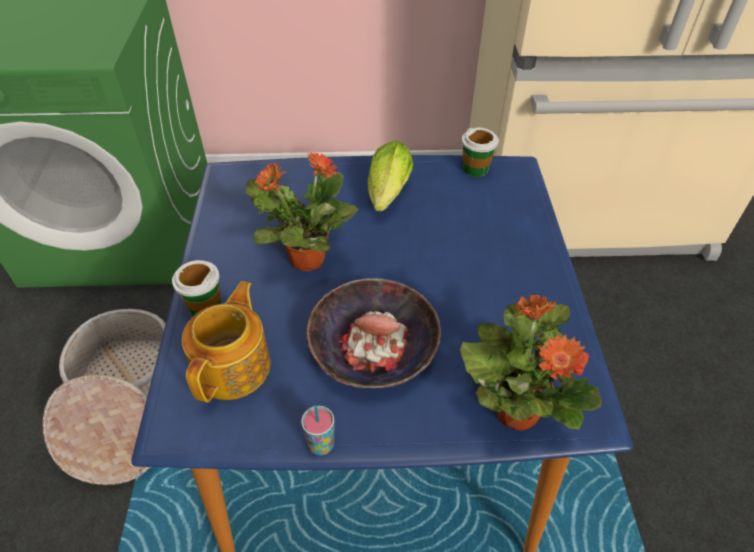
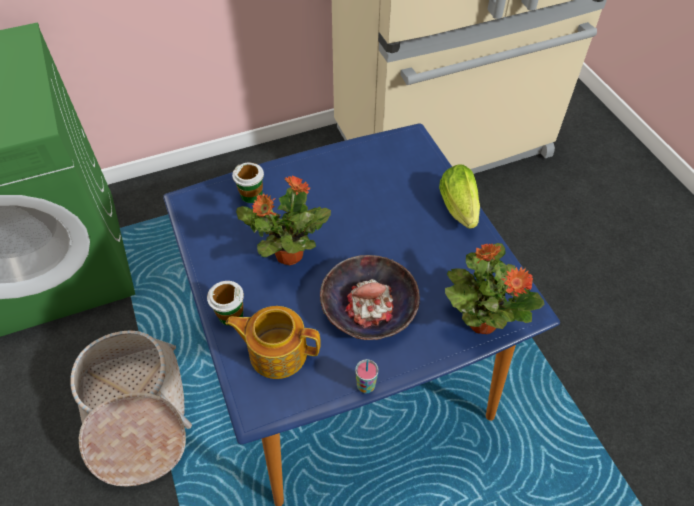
camera: 20 degrees left, 5 degrees up
teapot [182,281,271,403] -> teapot turned 75 degrees counterclockwise [225,306,321,379]
lettuce [368,141,414,212] -> lettuce moved to [439,164,480,229]
cup [462,128,499,177] -> cup moved to [232,163,264,203]

